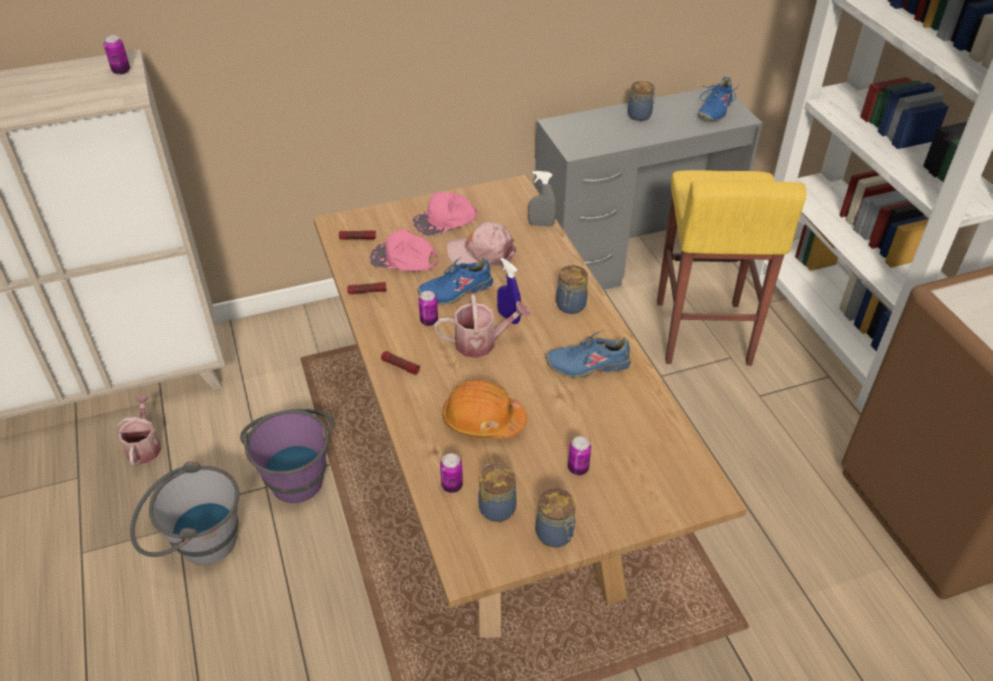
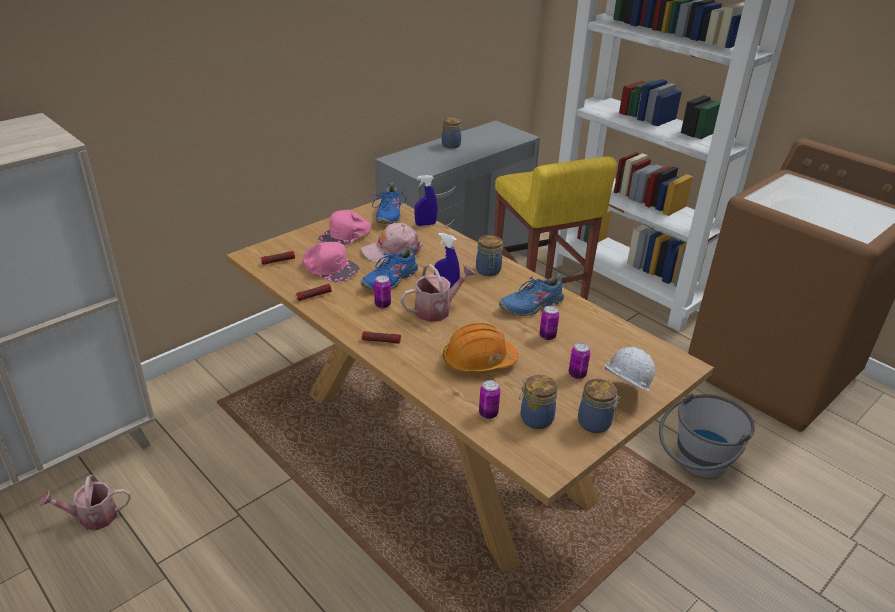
camera: 25 degrees left, 10 degrees down
can [104,35,130,75] -> can moved to [539,306,559,340]
watering can [116,396,161,466] -> watering can turned 75 degrees counterclockwise [39,475,131,530]
grey bucket [130,461,239,565] -> grey bucket moved to [659,392,755,479]
purple bucket [240,409,334,503] -> none
pink cap [370,228,439,271] -> pink cap turned 135 degrees counterclockwise [302,242,359,283]
grey spray bottle [528,171,556,227] -> blue spray bottle [414,175,438,226]
blue shoe [698,76,739,121] -> blue shoe moved to [372,183,406,224]
none -> white hard hat [605,346,655,391]

